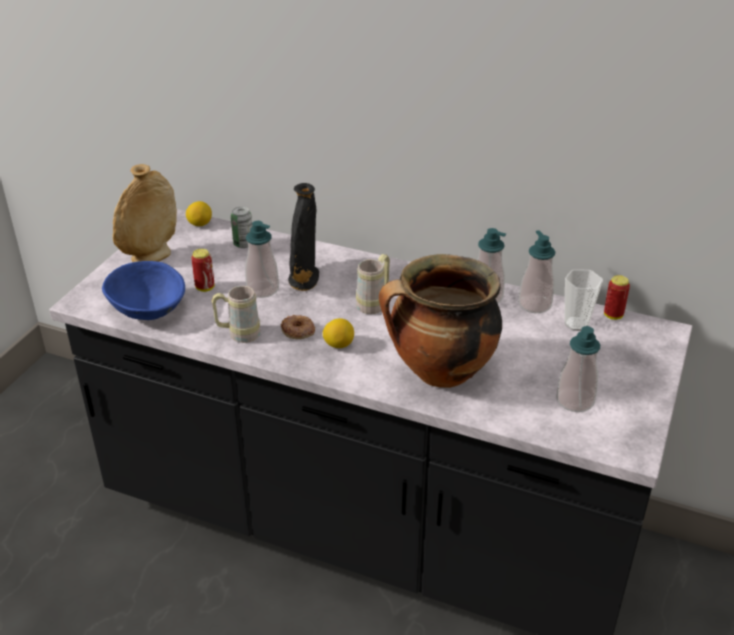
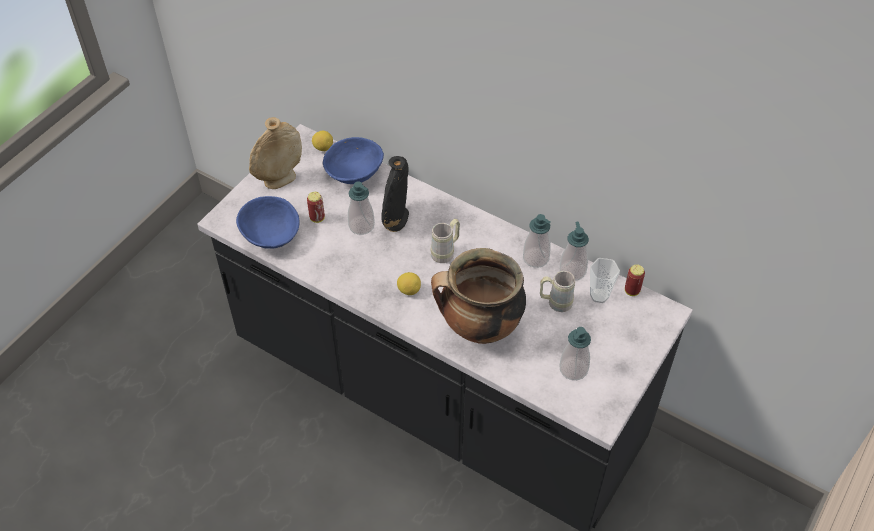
camera: 10 degrees right, 15 degrees up
beige mug [212,286,260,343] -> beige mug moved to [540,271,575,312]
can [231,207,252,248] -> blue bowl [323,137,384,184]
donut [281,315,315,339] -> none

